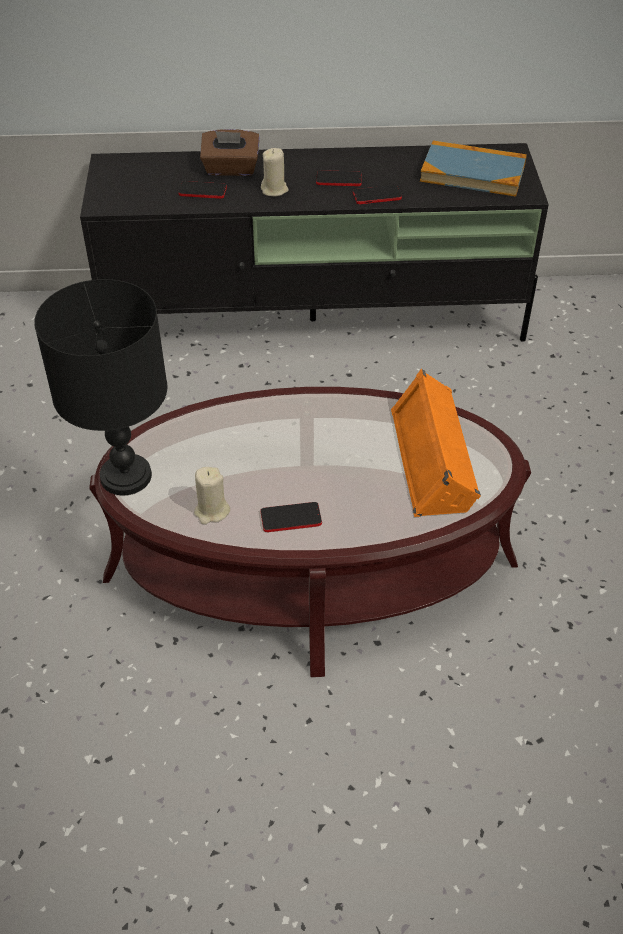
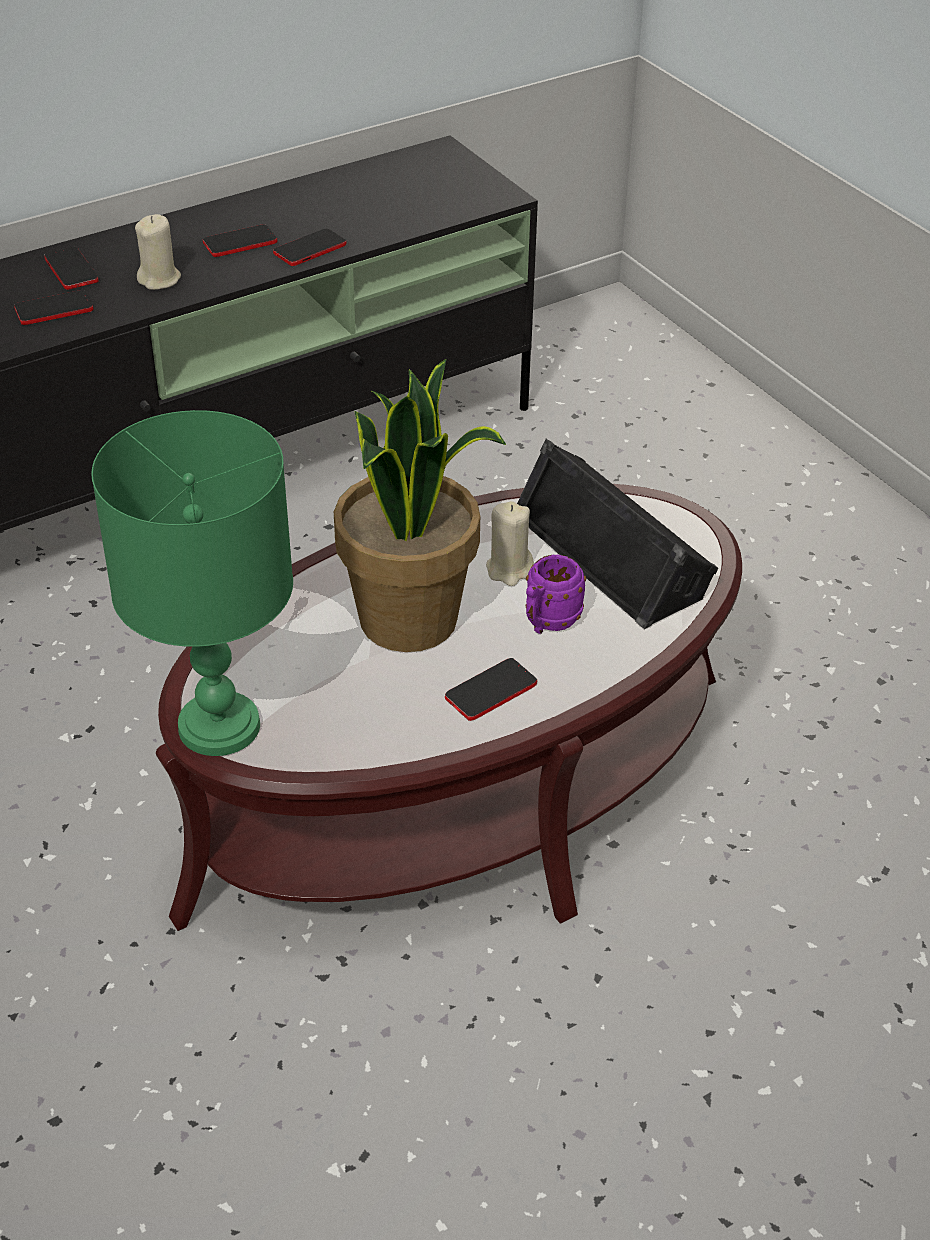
camera: 30 degrees left, 5 degrees down
black table lamp [34,279,168,495] -> green table lamp [91,410,293,756]
beige candle [194,467,230,524] -> beige candle moved to [486,501,534,586]
brown tissue box [200,129,260,176] -> phone [44,247,98,290]
orange speaker [391,369,481,517] -> black speaker [517,439,718,629]
book [420,141,527,197] -> none
none -> potted plant [334,359,506,652]
none -> purple mug [526,554,586,634]

